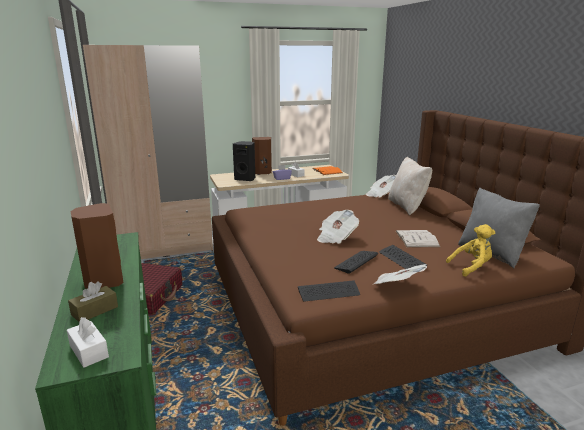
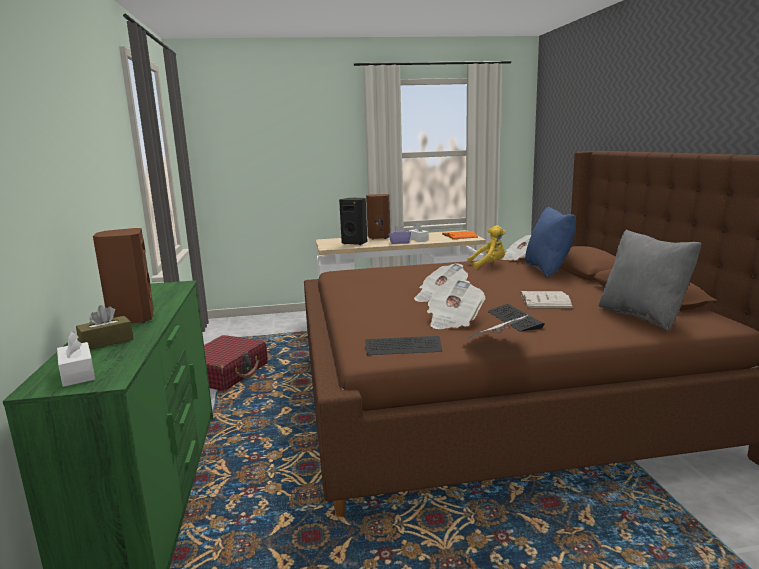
camera: 10 degrees right, 5 degrees down
beige wardrobe [83,45,213,259] -> none
keyboard [334,251,378,274] -> newspaper [427,280,485,329]
beige pillow [388,157,432,215] -> blue pillow [525,207,576,278]
yellow plush toy [446,224,495,277] -> yellow plush toy moved to [467,225,506,270]

